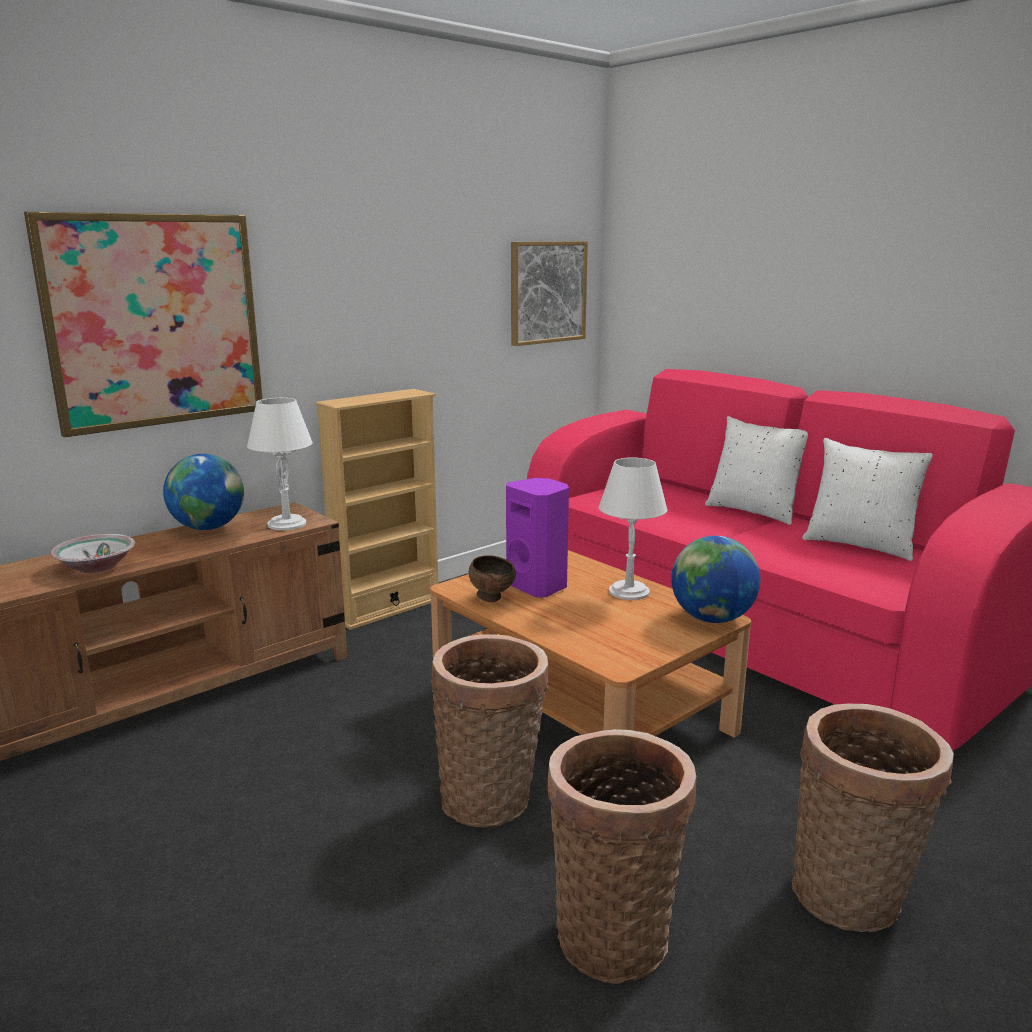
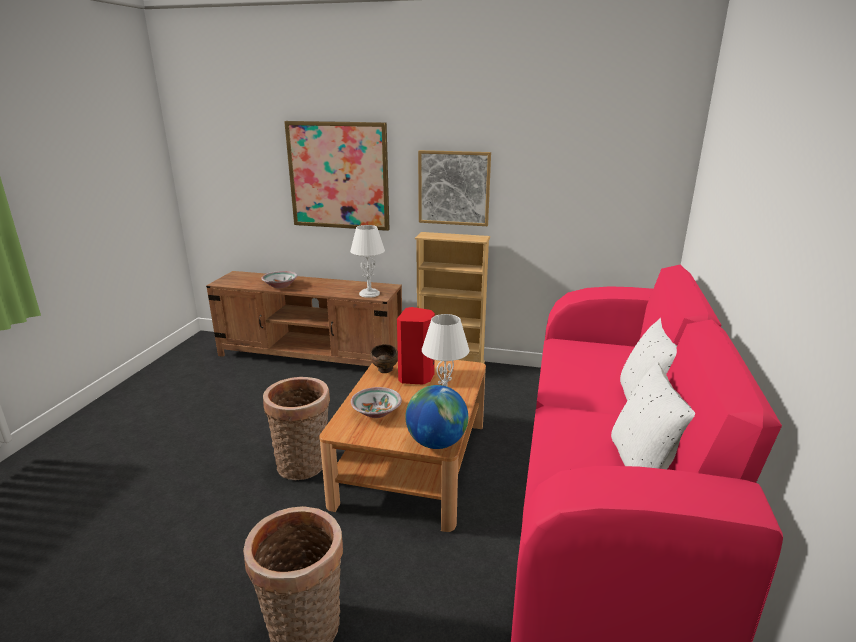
camera: 55 degrees right, 5 degrees up
globe [163,454,244,530] -> none
purple speaker [506,478,569,598] -> red speaker [397,307,435,385]
picture [511,241,588,346] -> picture moved to [418,150,491,226]
basket [548,729,696,984] -> none
none -> bowl [351,387,402,418]

